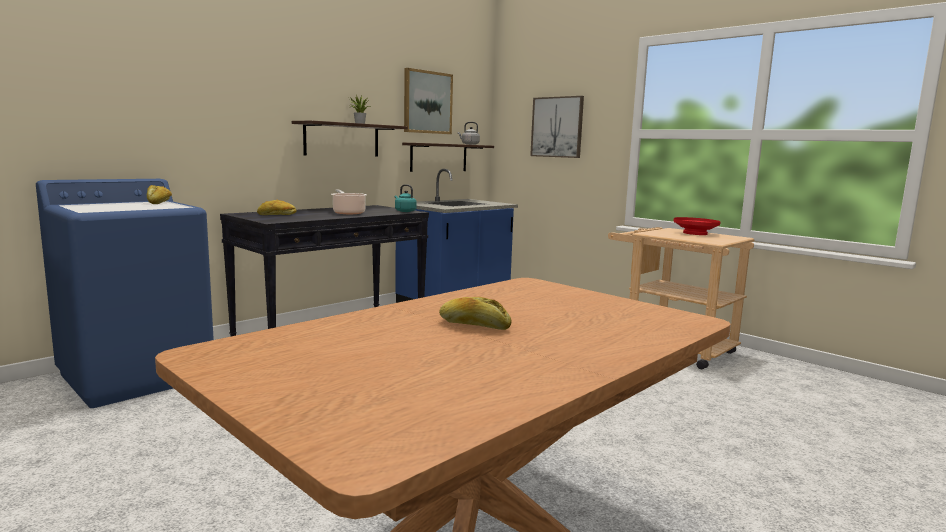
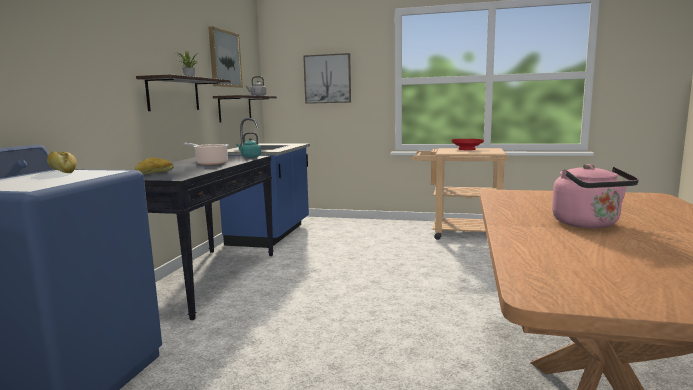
camera: 30 degrees left, 0 degrees up
bread [439,297,512,330] -> pink kettle [552,164,639,228]

